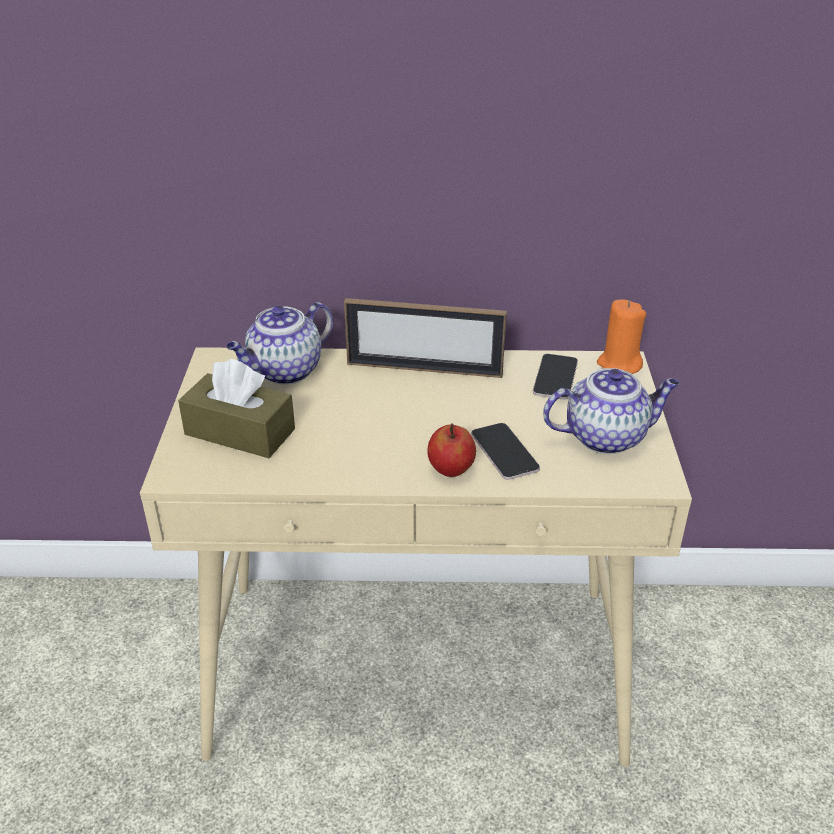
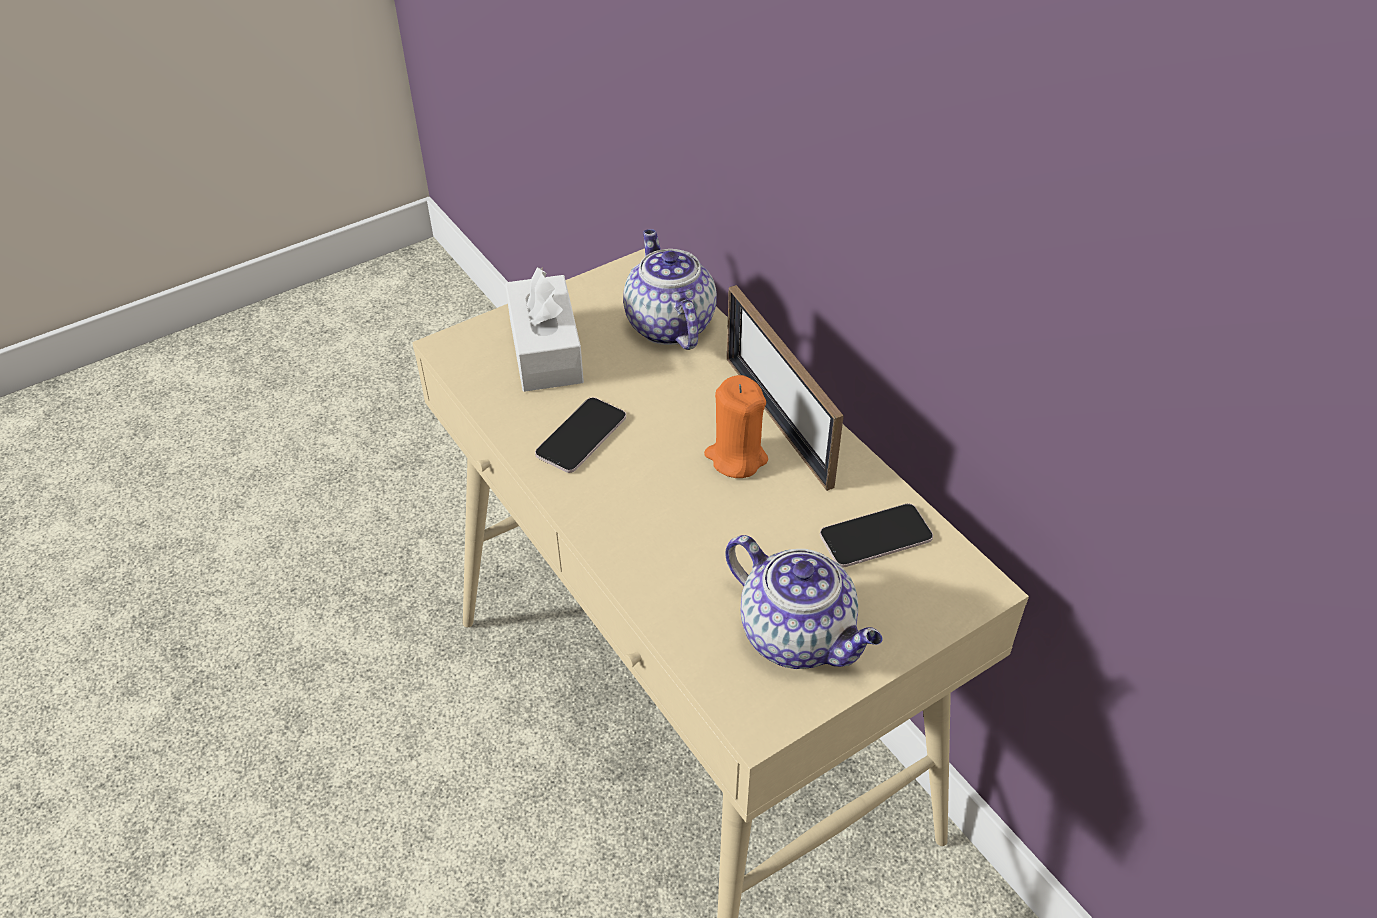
camera: 55 degrees right, 10 degrees up
brown tissue box [178,359,295,458] -> white tissue box [505,267,584,392]
teapot [226,302,333,385] -> teapot turned 60 degrees clockwise [623,229,717,350]
apple [427,423,476,477] -> none
phone [471,423,540,480] -> phone moved to [535,397,626,473]
orange candle [597,300,646,374] -> orange candle moved to [704,375,768,478]

